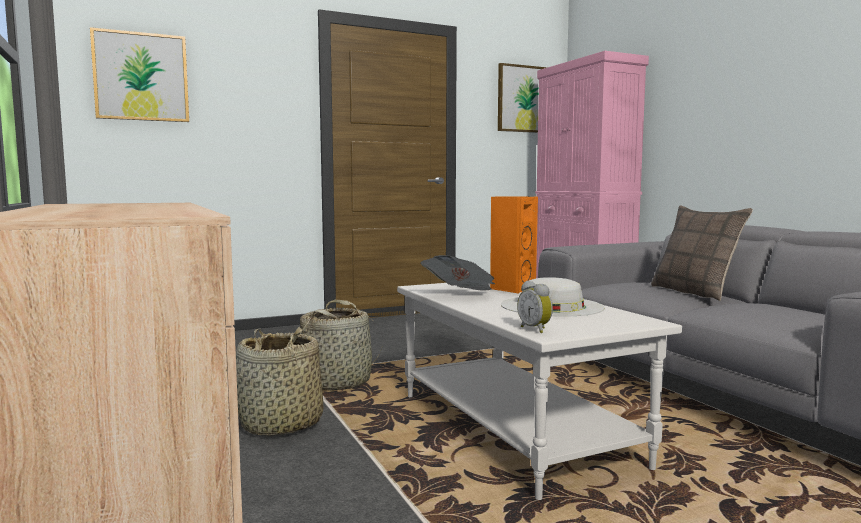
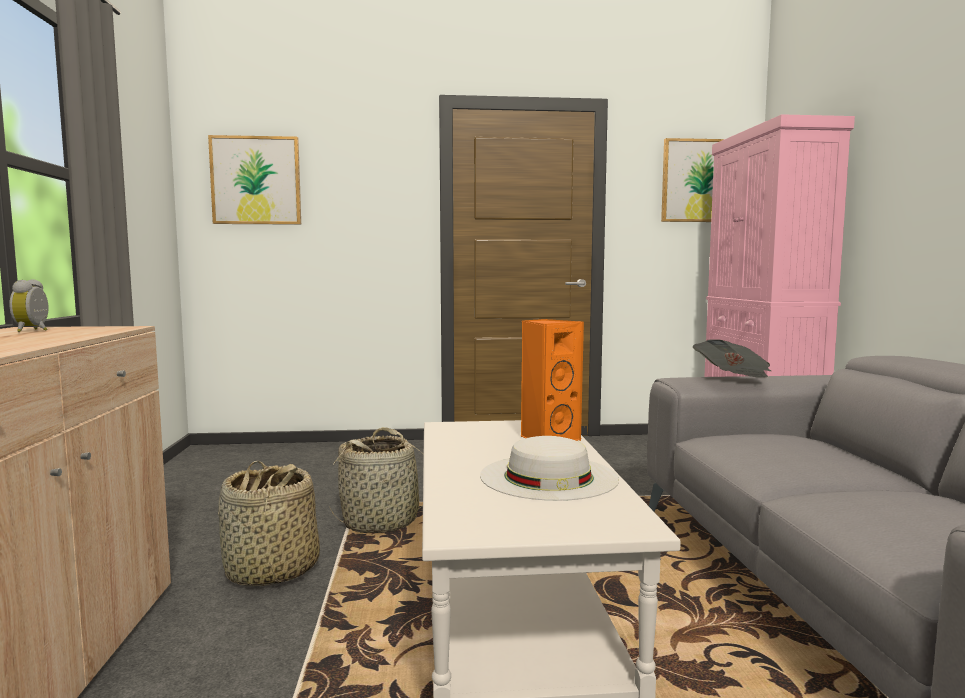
camera: 20 degrees right, 0 degrees up
newspaper [421,255,495,290] -> newspaper moved to [693,339,771,378]
alarm clock [517,281,553,333] -> alarm clock moved to [10,280,48,332]
pillow [651,205,753,301] -> none

